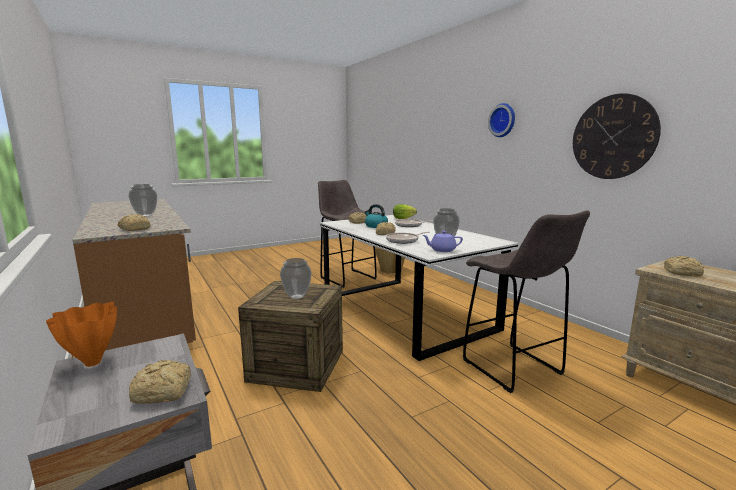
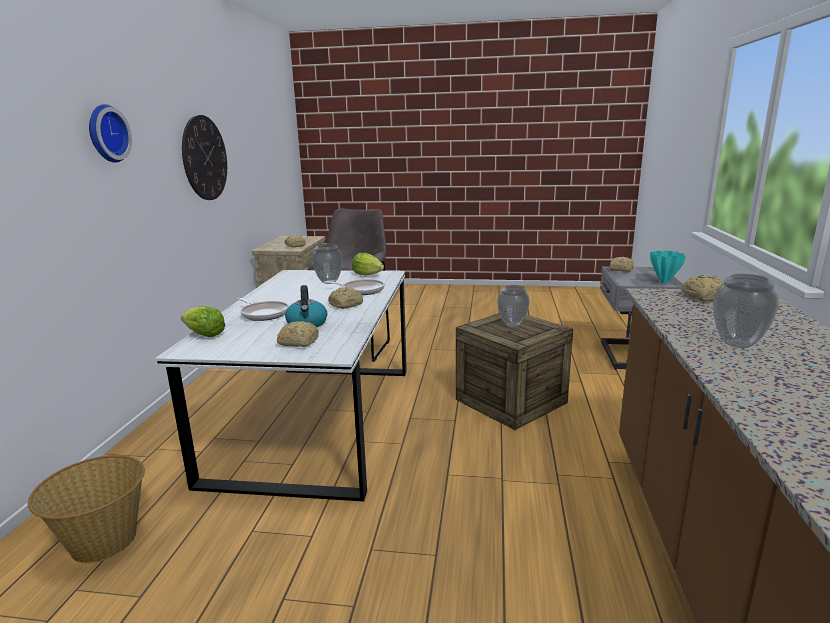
camera: 140 degrees left, 5 degrees up
orange vase [46,302,117,367] -> turquoise vase [650,251,686,284]
grey stool [318,180,377,288] -> none
purple teapot [422,231,463,252] -> lettuce [352,253,384,276]

